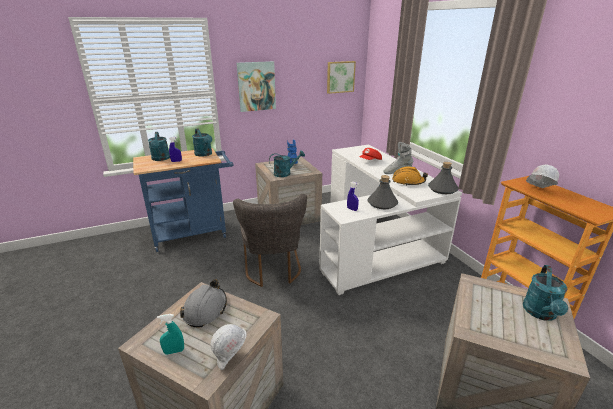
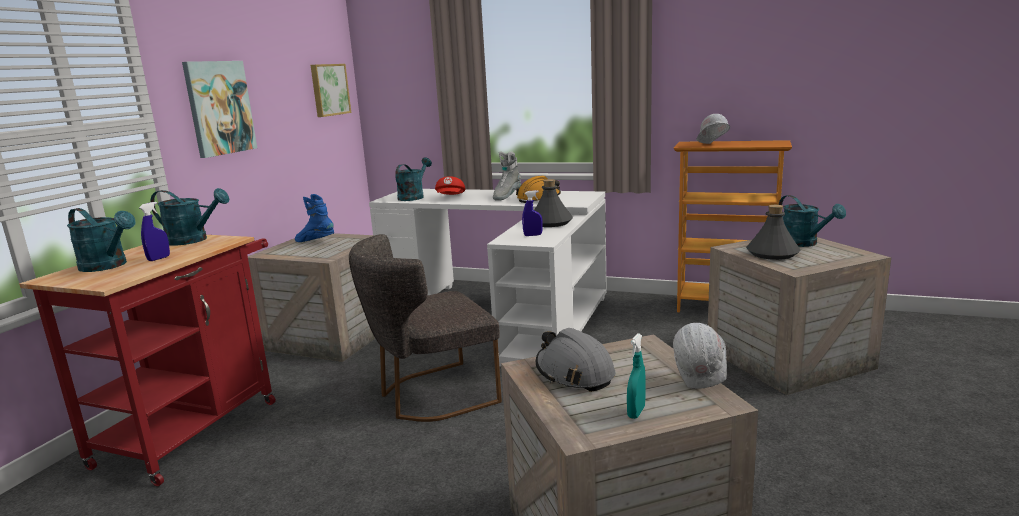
camera: 45 degrees left, 10 degrees down
blue cart [133,148,234,252] -> red cart [19,235,276,486]
grey chair [233,194,307,287] -> grey chair turned 120 degrees clockwise [349,234,502,422]
turquoise watering can [269,150,305,177] -> turquoise watering can moved to [395,157,432,201]
grey bottle [428,162,459,194] -> grey bottle moved to [746,205,800,260]

